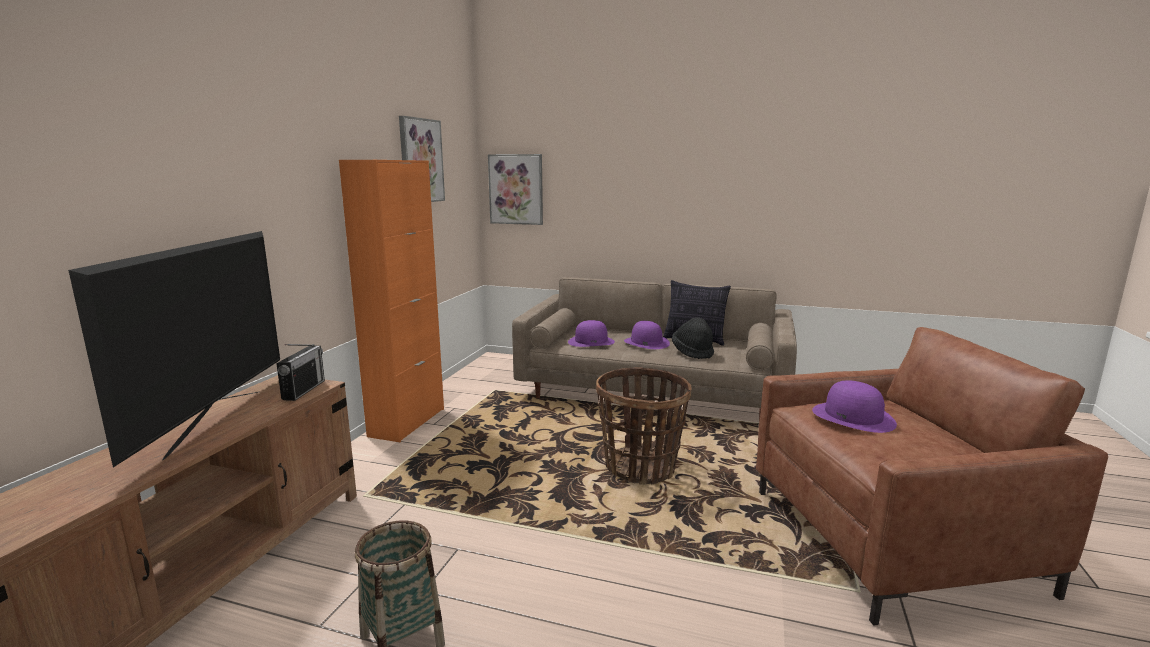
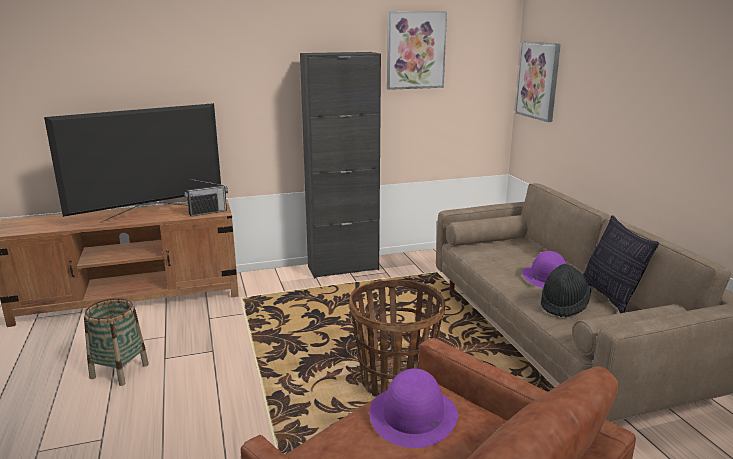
camera: 55 degrees right, 5 degrees up
orange cabinet [339,160,444,442] -> black cabinet [300,52,381,278]
purple hat [568,320,615,347] -> none

